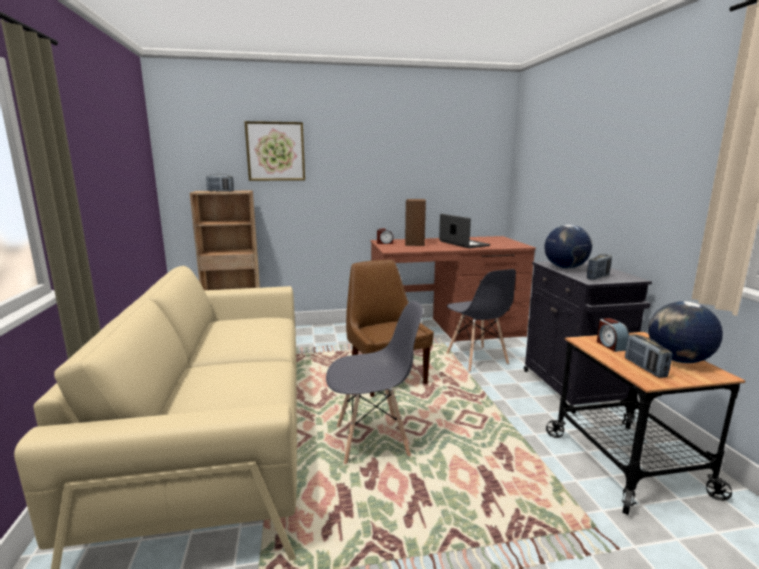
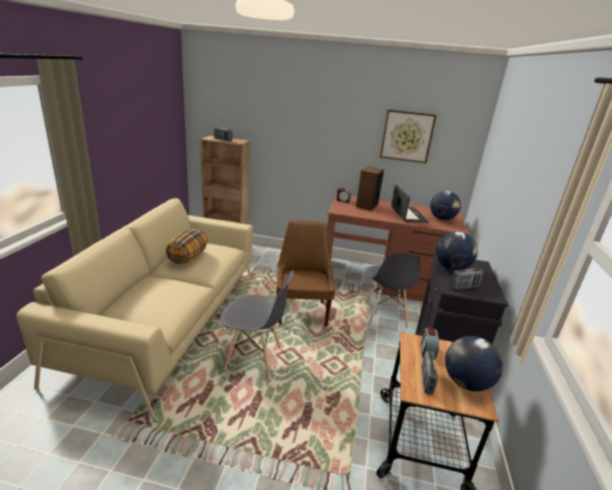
camera: 20 degrees right, 10 degrees up
picture [244,121,305,181] -> picture moved to [380,109,437,163]
none -> pillow [166,229,208,264]
none -> globe [430,191,461,220]

